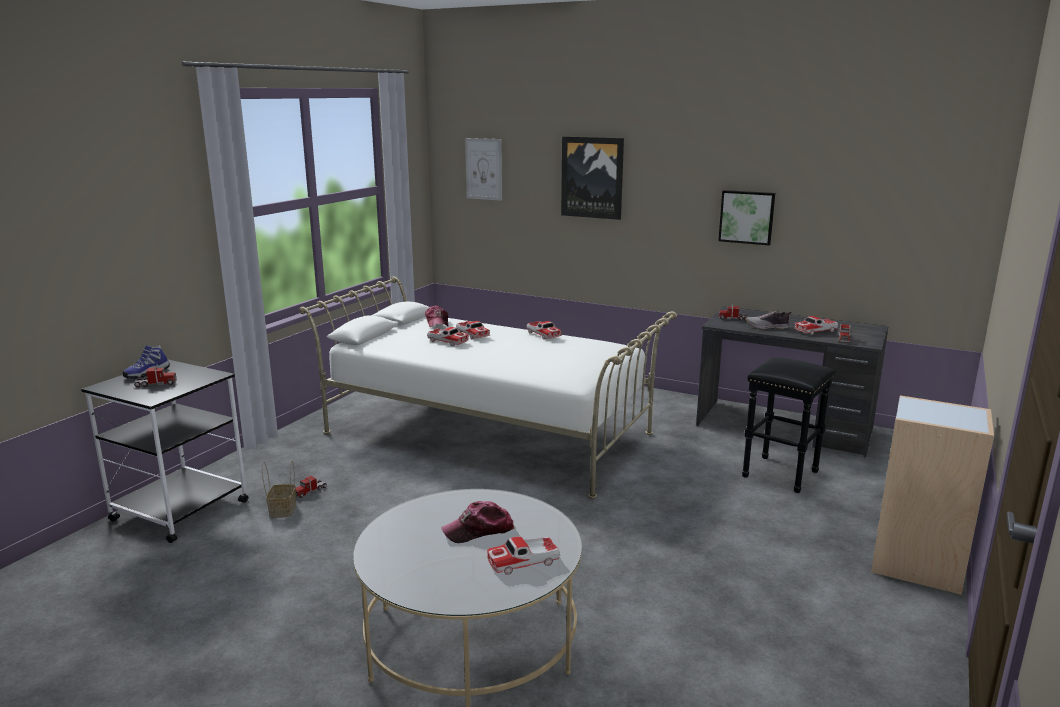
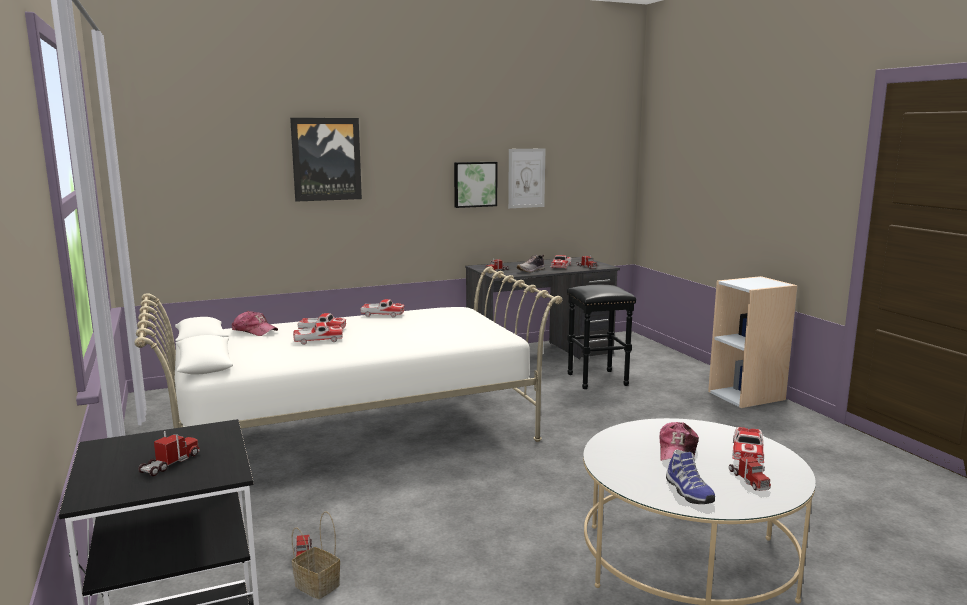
camera: 50 degrees left, 5 degrees down
shoe [123,345,170,379] -> shoe moved to [666,450,715,504]
picture [465,138,502,201] -> picture moved to [508,148,545,208]
none -> toy truck [729,457,771,491]

